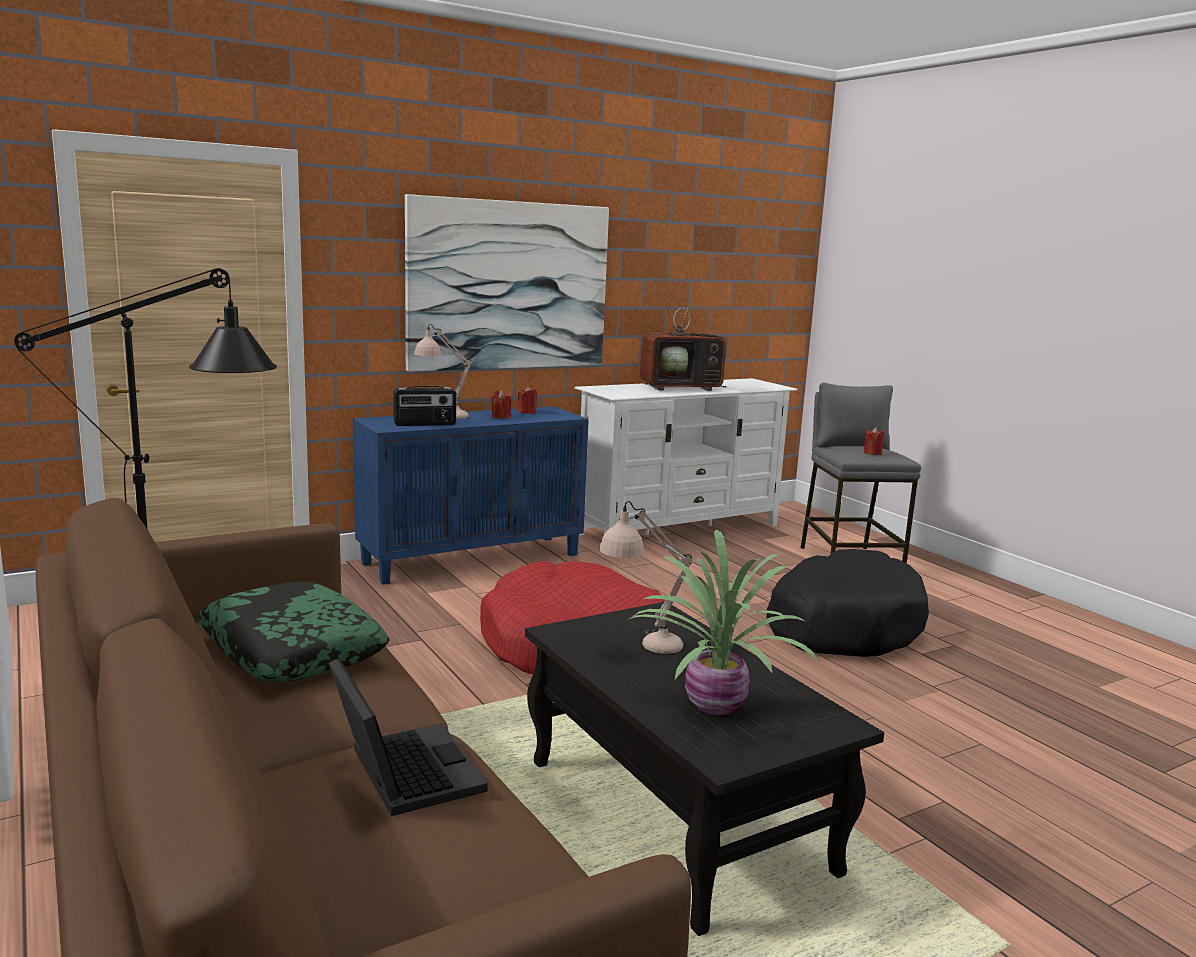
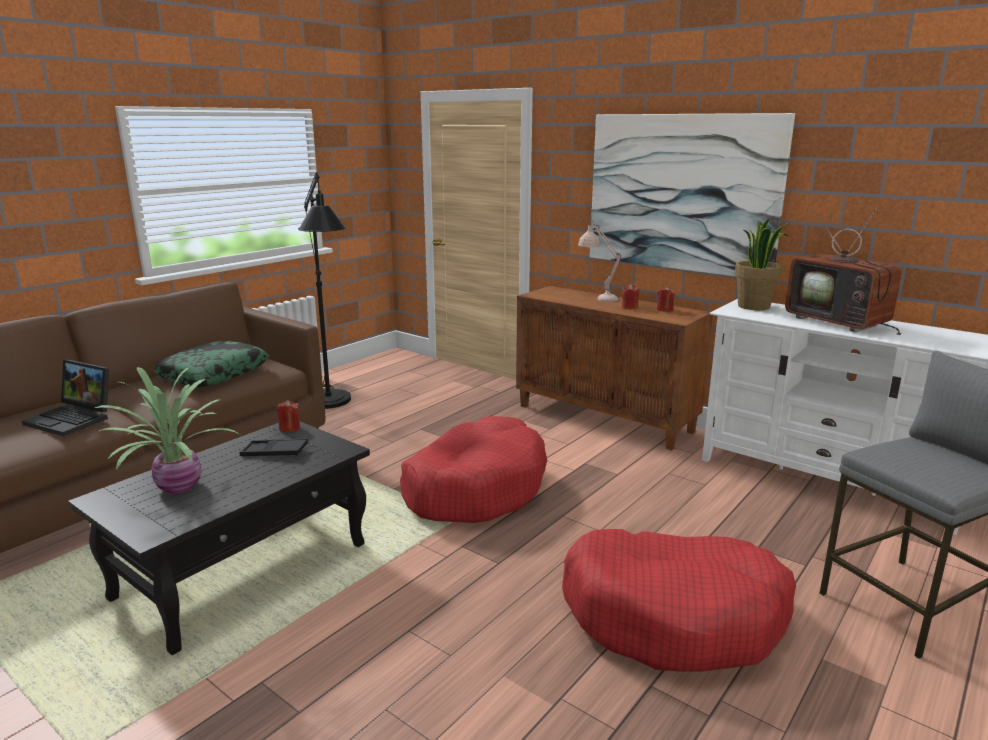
camera: 70 degrees right, 5 degrees up
laptop [329,659,488,816] -> laptop turned 75 degrees clockwise [22,360,109,436]
blue cabinet [353,406,589,585] -> brown cabinet [516,286,713,451]
radio [393,386,456,426] -> none
beige table lamp [599,501,693,654] -> black tray [240,438,308,456]
black dog bed [767,549,929,657] -> red dog bed [562,529,796,672]
red candle [864,427,885,455] -> red candle moved to [277,400,300,432]
none -> potted plant [735,219,790,310]

